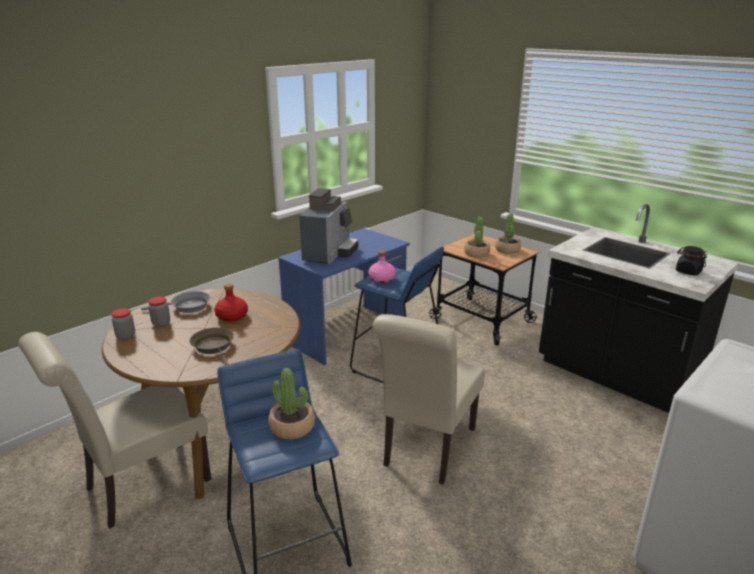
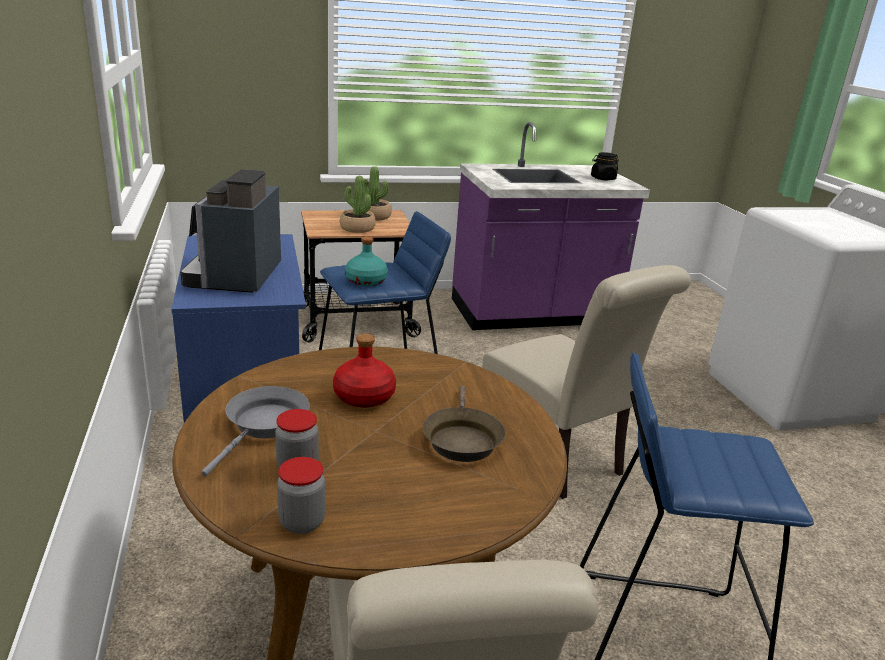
camera: 60 degrees left, 0 degrees up
brown frying pan [190,328,234,365] -> brown frying pan turned 90 degrees counterclockwise [423,385,506,462]
potted plant [268,368,315,439] -> none
coffee machine [299,188,358,264] -> coffee machine turned 135 degrees counterclockwise [180,169,281,293]
pink bottle [368,251,396,283] -> turquoise bottle [345,236,388,286]
black counter [539,204,739,413] -> purple counter [452,122,650,330]

